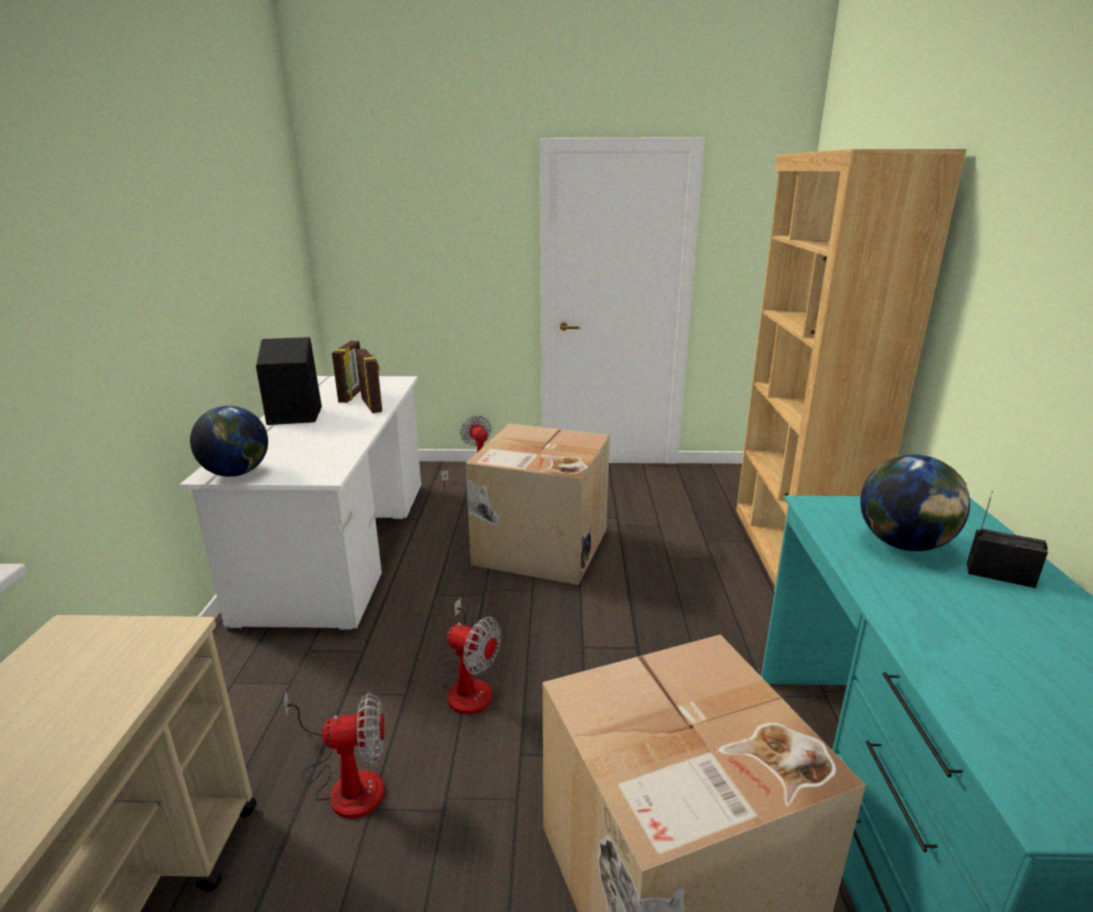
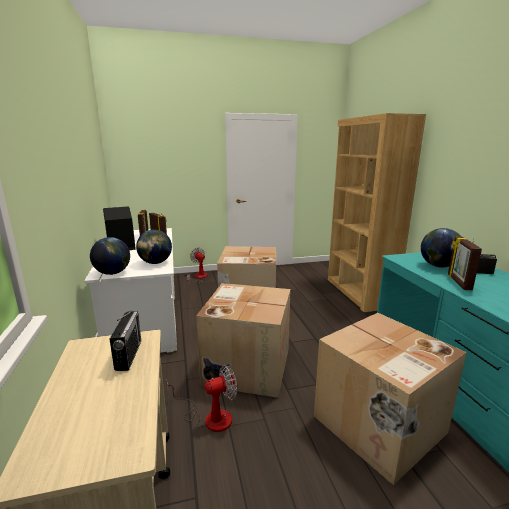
camera: 15 degrees left, 5 degrees down
fan [442,598,501,714] -> cardboard box [196,283,291,398]
none -> radio [110,311,141,371]
none -> globe [136,230,172,264]
none -> picture frame [448,237,482,291]

